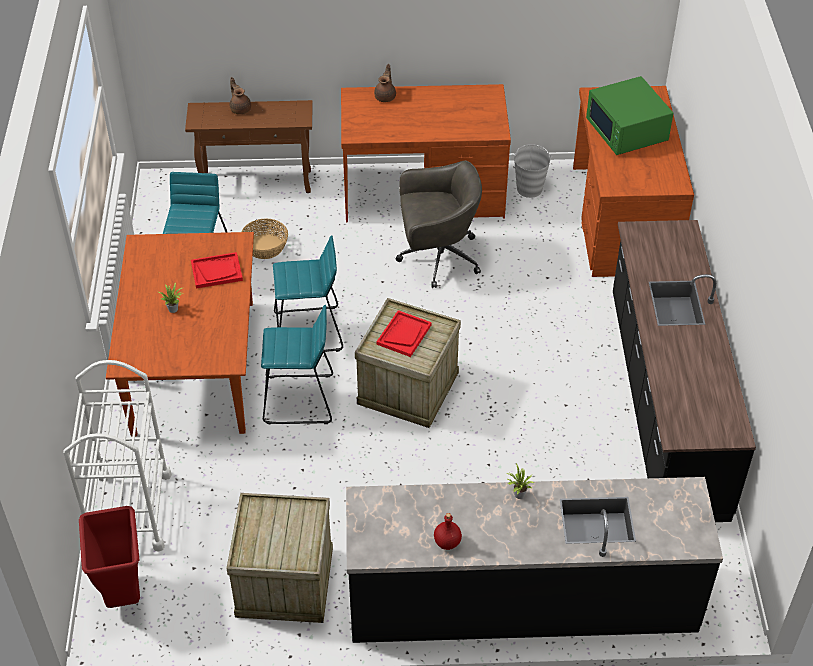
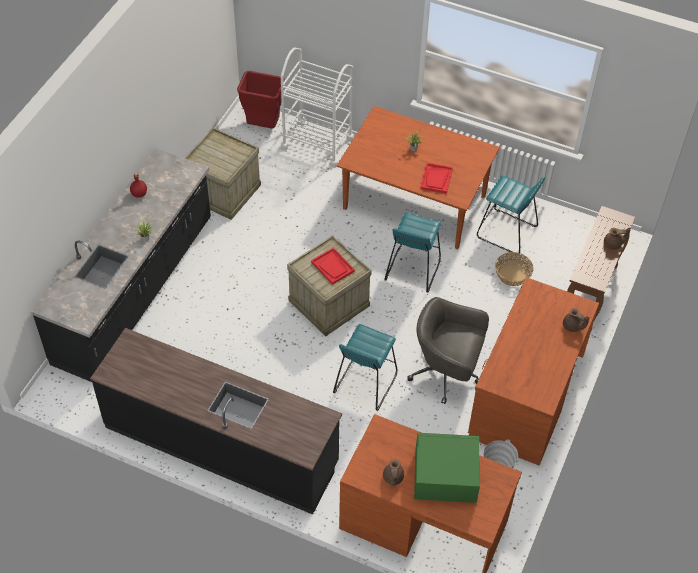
camera: 115 degrees right, 5 degrees up
turquoise stool [261,305,333,424] -> turquoise stool moved to [333,324,397,411]
grey office chair [396,160,482,288] -> grey office chair turned 90 degrees clockwise [407,297,489,404]
none -> brown teapot [383,459,404,486]

